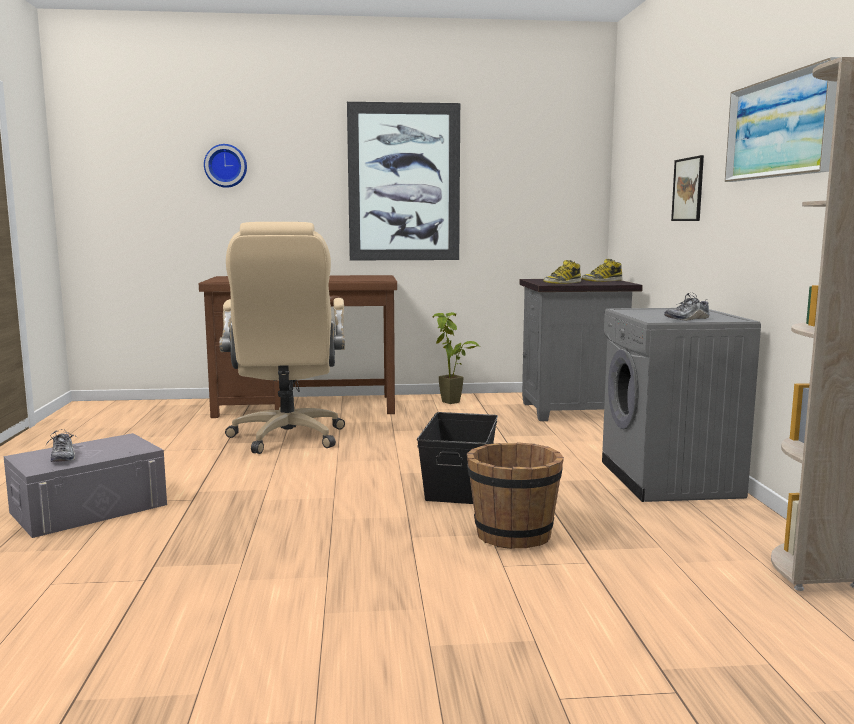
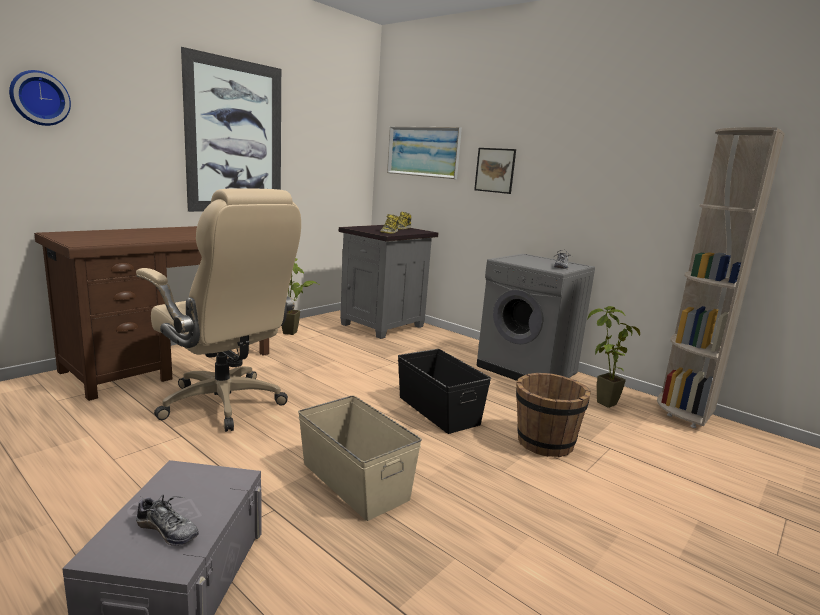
camera: 45 degrees left, 5 degrees up
picture [725,57,840,182] -> picture moved to [387,126,462,179]
none -> beige storage box [298,395,422,521]
none -> potted plant [587,306,640,408]

